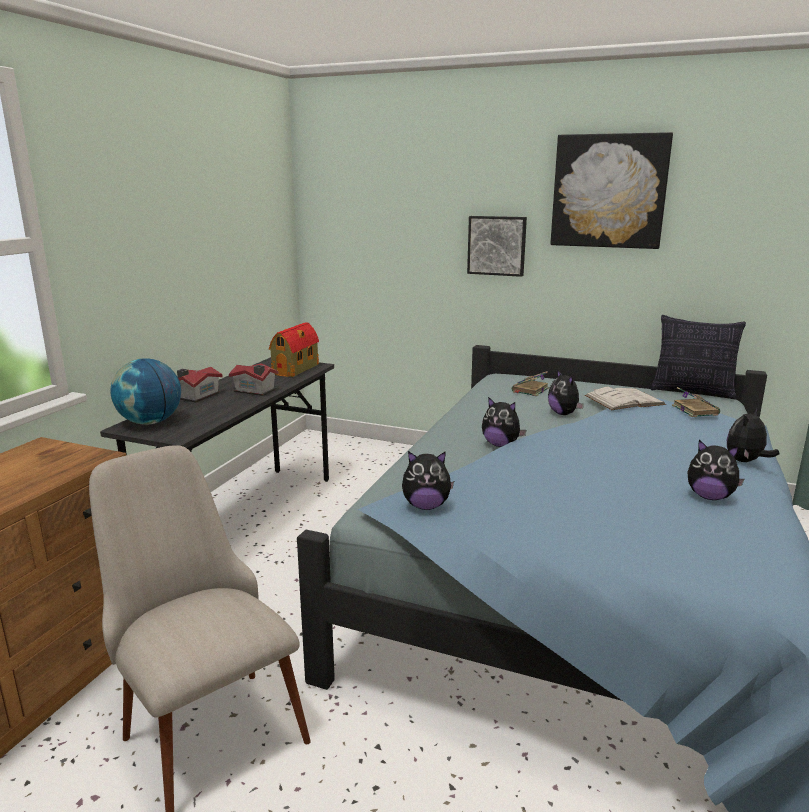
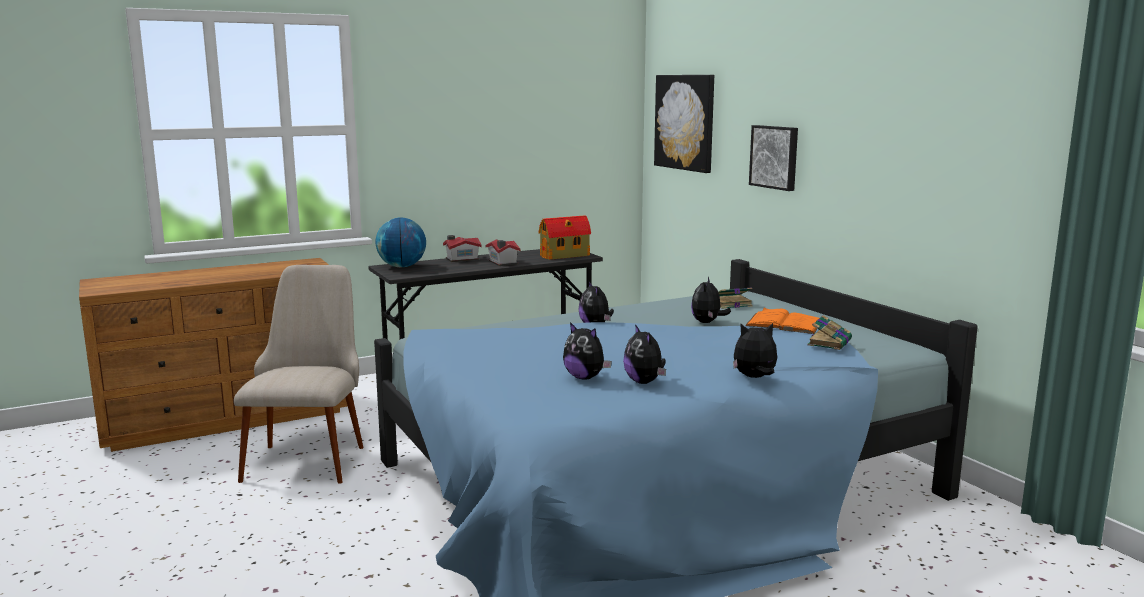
camera: 40 degrees right, 5 degrees down
plush toy [402,451,454,510] -> plush toy moved to [563,322,612,380]
picture [550,132,673,249] -> picture moved to [654,75,714,173]
white book [585,387,666,410] -> orange book [745,308,820,334]
pillow [651,315,746,399] -> none

